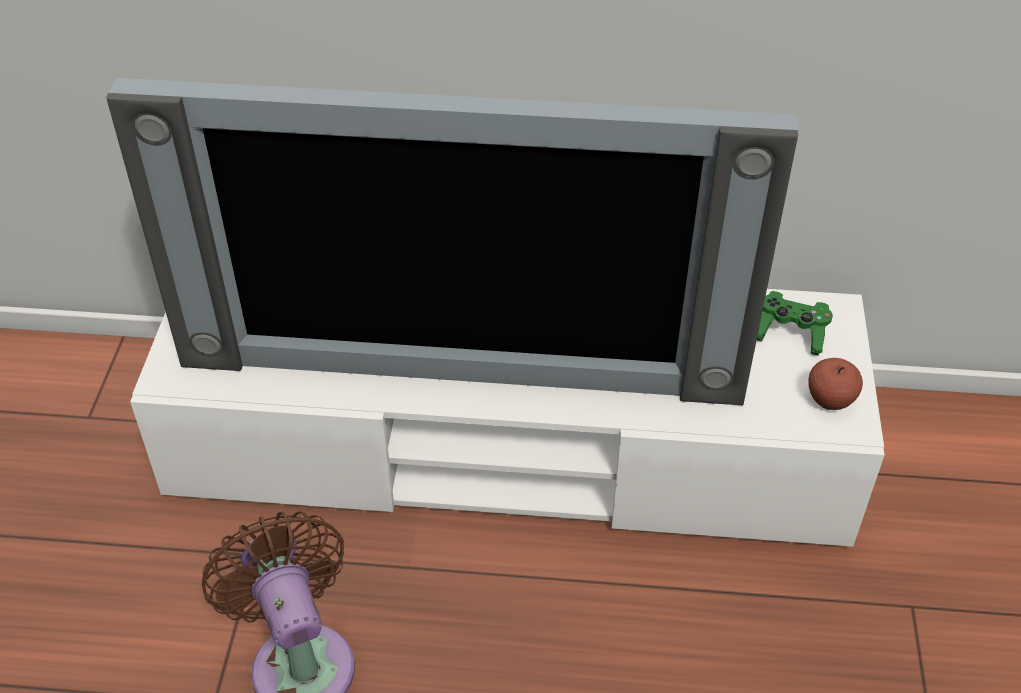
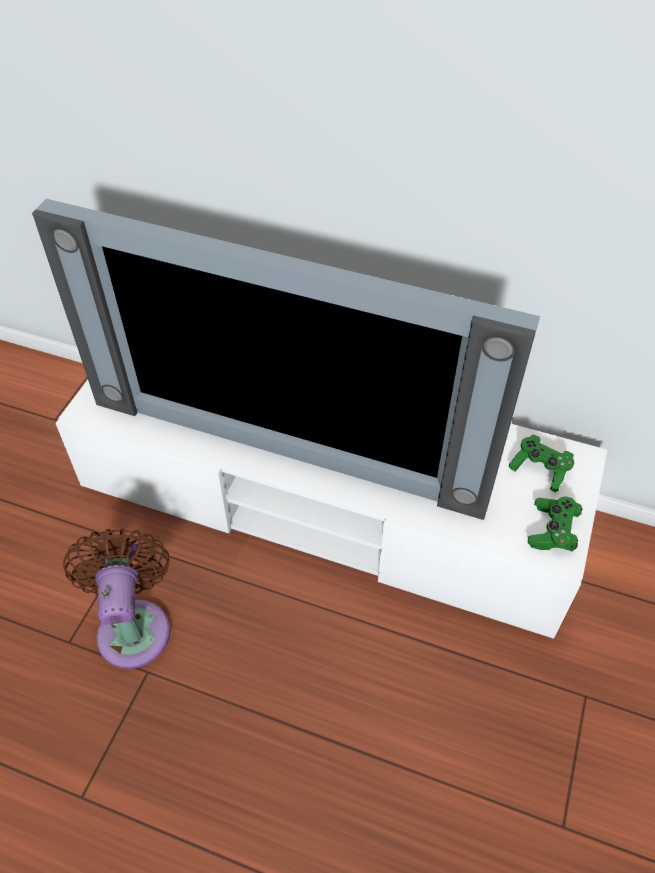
camera: 15 degrees right, 5 degrees up
apple [808,358,863,410] -> green game controller [528,496,583,551]

